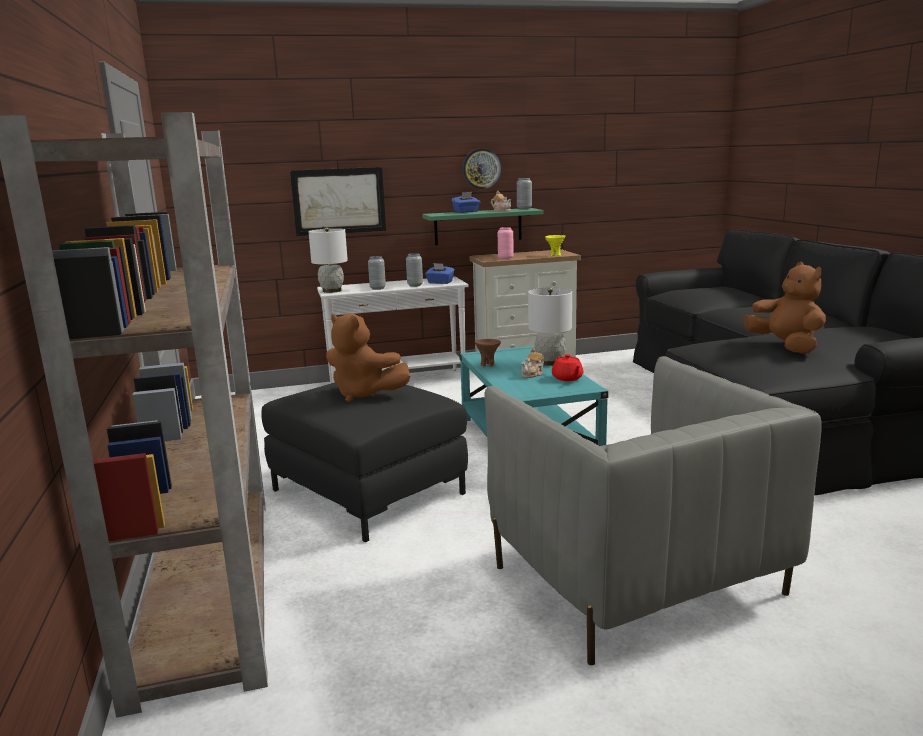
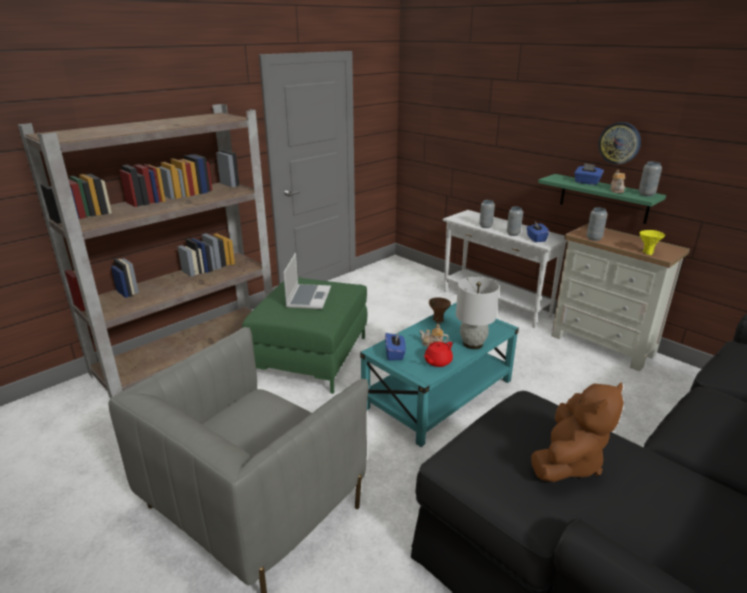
camera: 60 degrees right, 10 degrees up
black ottoman [261,383,468,542] -> green ottoman [242,277,367,394]
picture [290,167,386,236] -> none
white table lamp [309,227,348,293] -> none
brown plush toy [326,313,410,403] -> laptop [284,253,331,309]
pink vase [498,227,514,260] -> grey vase [586,207,607,241]
none -> blue tissue box [385,331,406,360]

